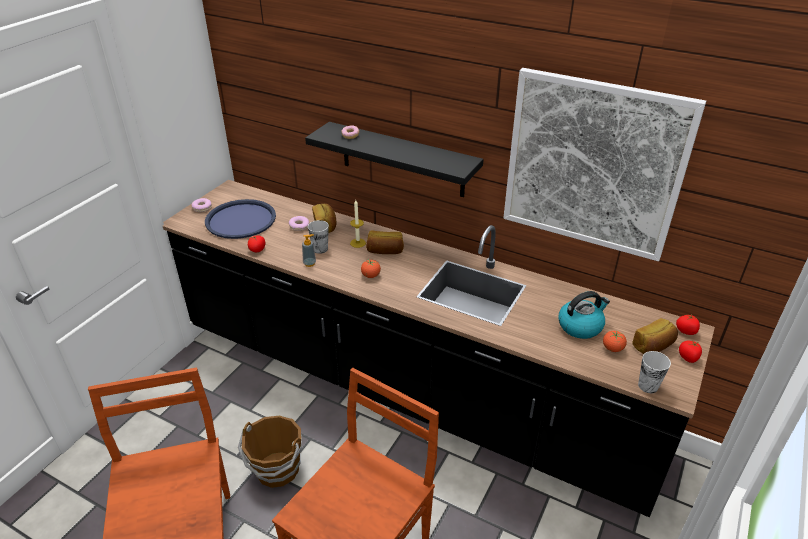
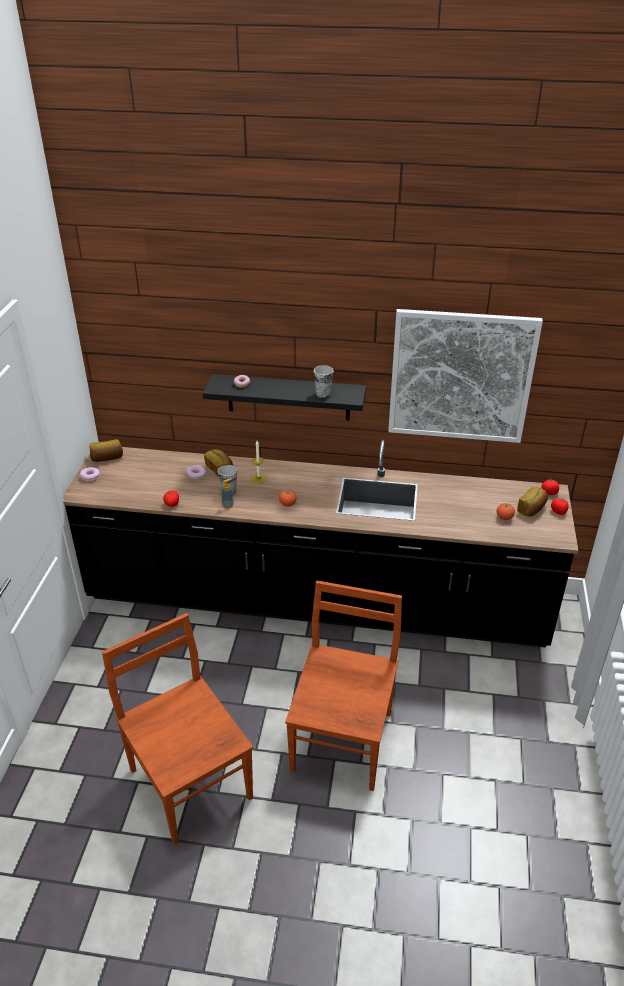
camera: 20 degrees left, 0 degrees up
blue tray [205,199,276,239] -> none
brown bucket [238,416,302,488] -> none
bread [366,230,404,254] -> bread moved to [90,439,123,462]
kettle [558,291,610,339] -> none
cup [638,351,671,393] -> cup moved to [314,365,334,398]

